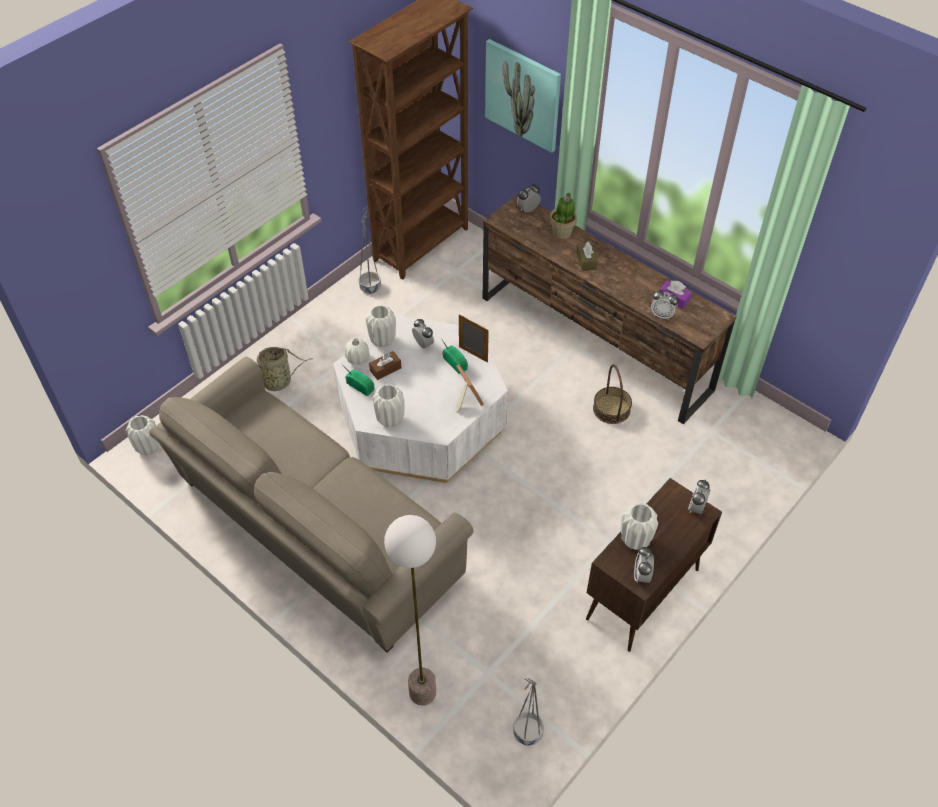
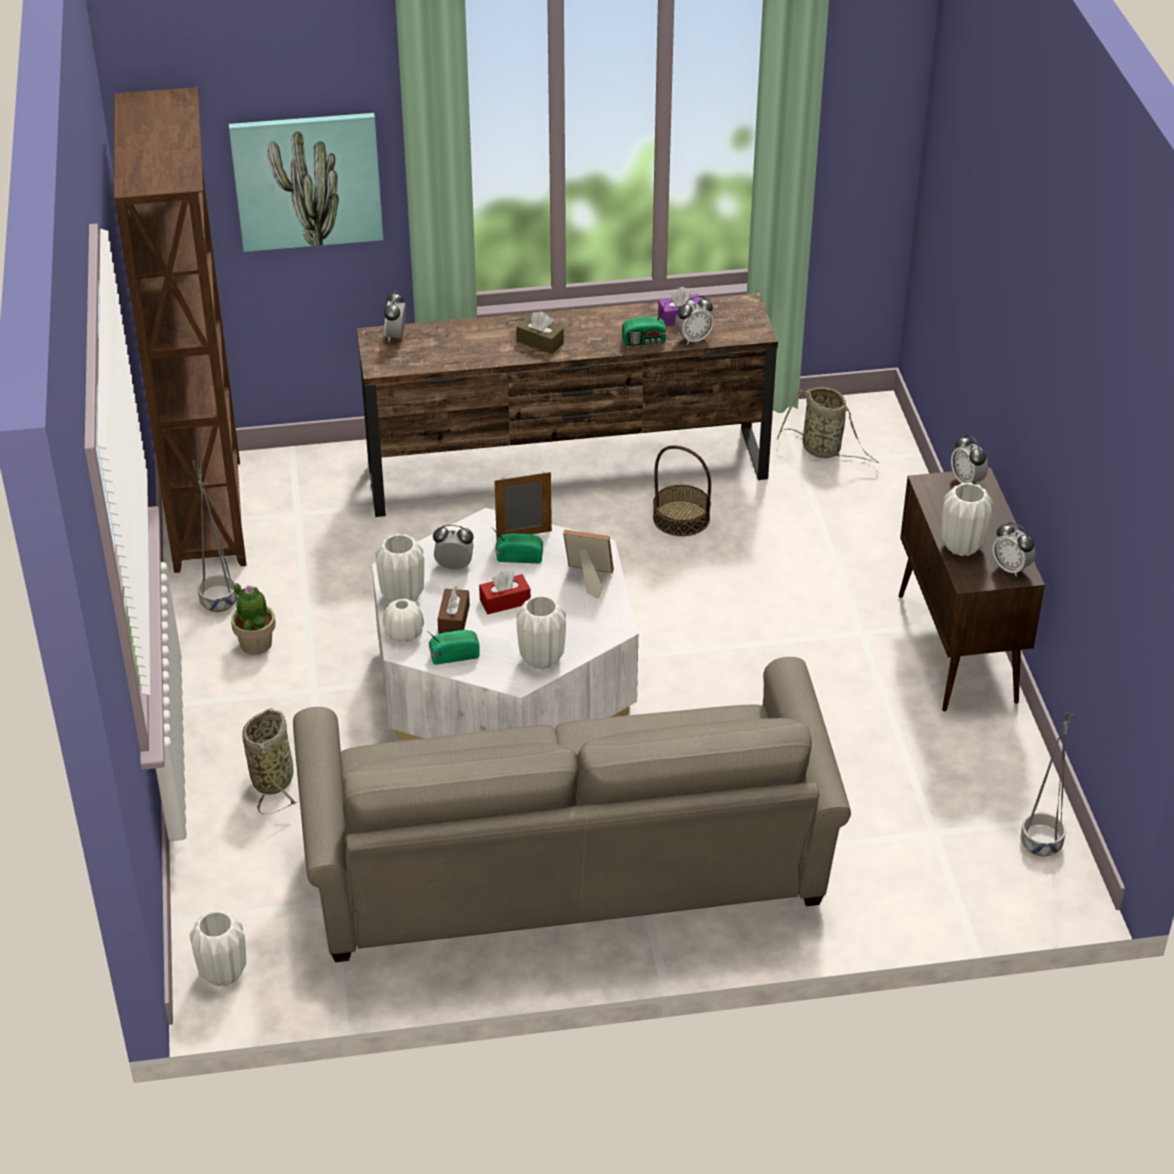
camera: 50 degrees left, 10 degrees down
floor lamp [384,515,436,705] -> none
potted plant [550,192,577,239] -> potted plant moved to [231,583,275,655]
none -> red tissue box [479,570,531,614]
none -> radio [622,299,668,346]
none -> basket [777,387,879,463]

